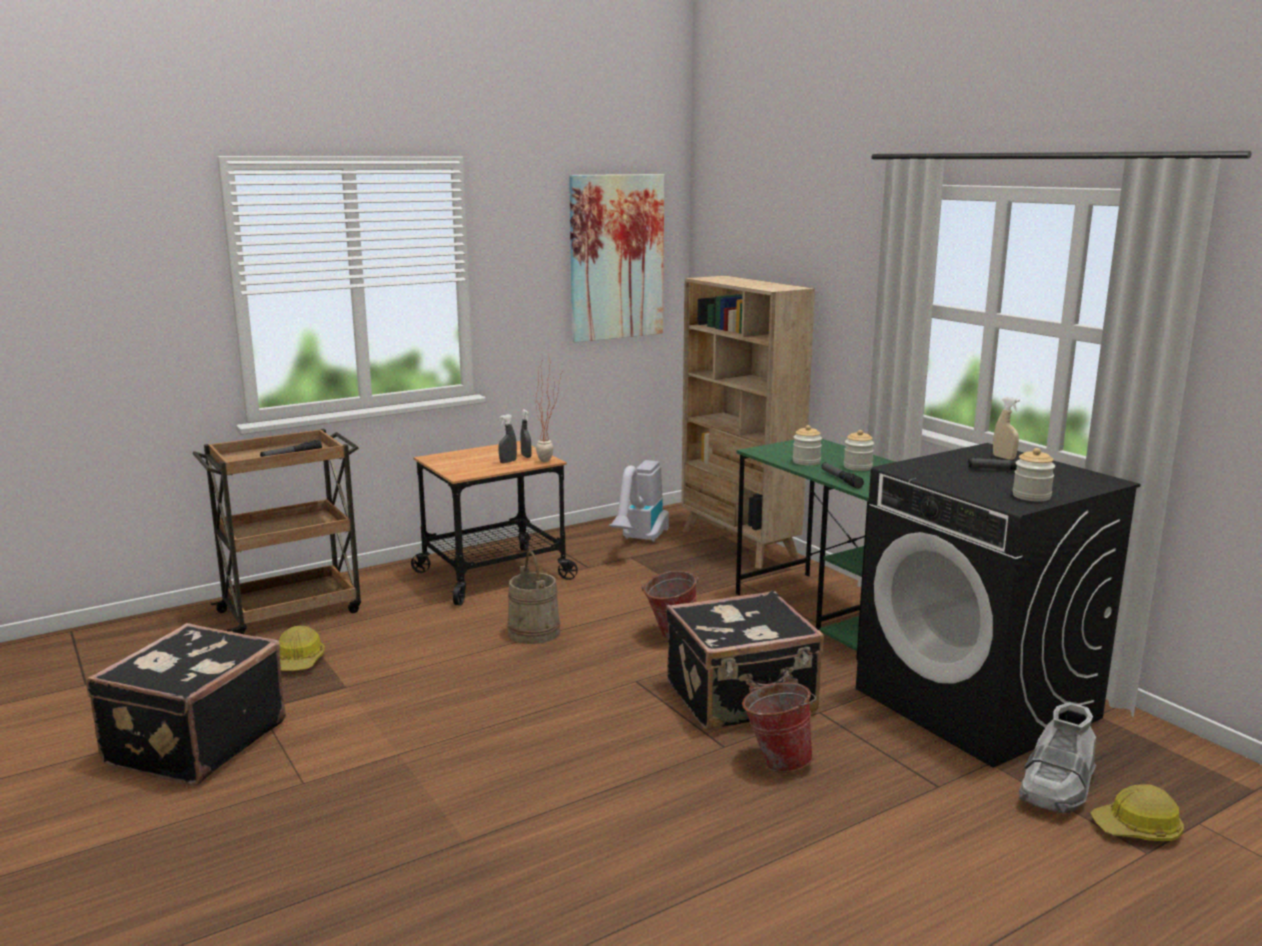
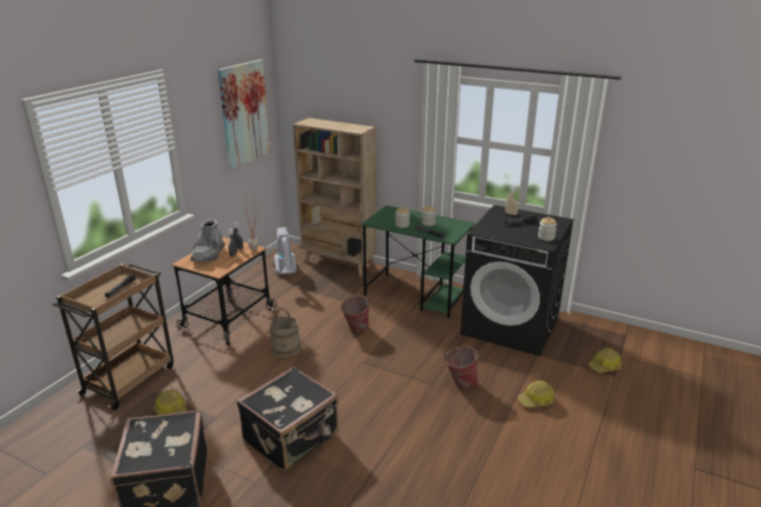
camera: 30 degrees left, 10 degrees up
black suitcase [667,590,824,730] -> black suitcase moved to [237,366,339,471]
grey boot [1019,702,1096,813] -> grey boot moved to [191,220,225,262]
none -> hard hat [518,380,555,408]

